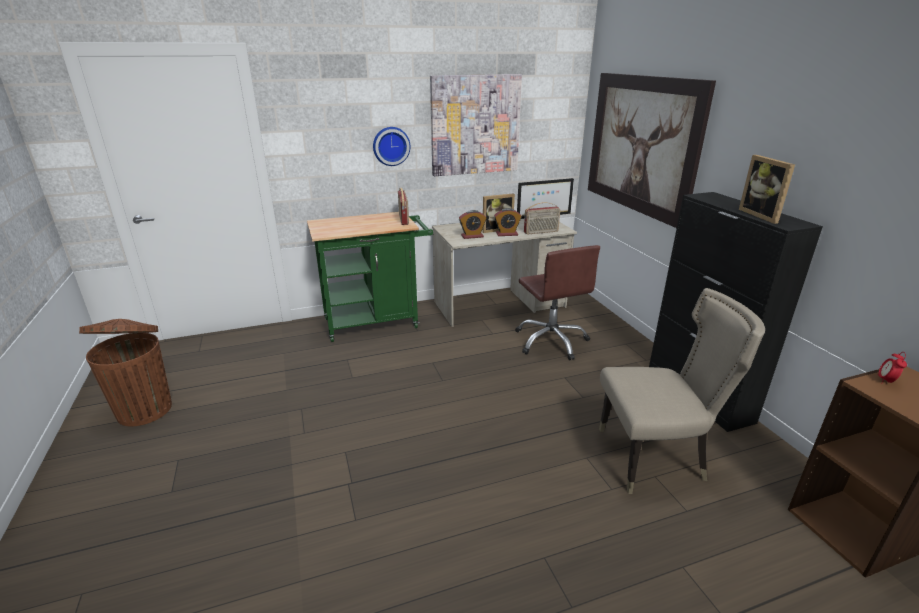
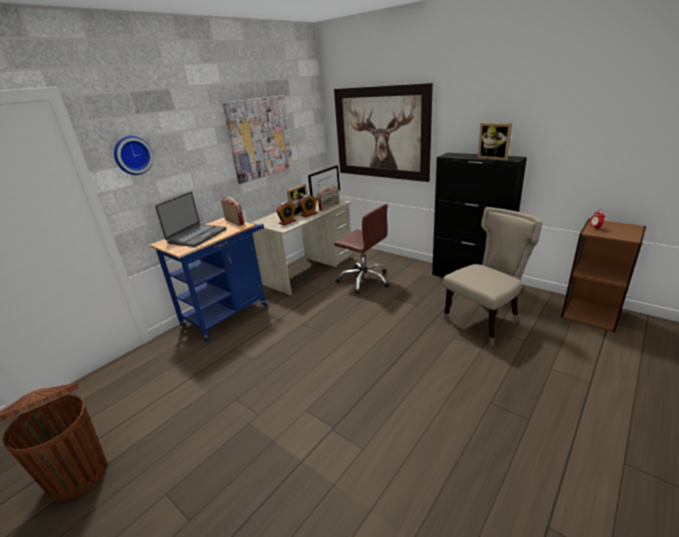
camera: 30 degrees left, 0 degrees up
green cart [307,212,433,342] -> blue cart [150,217,267,342]
wall clock [373,127,410,166] -> wall clock moved to [114,136,153,175]
none -> laptop [155,192,227,247]

